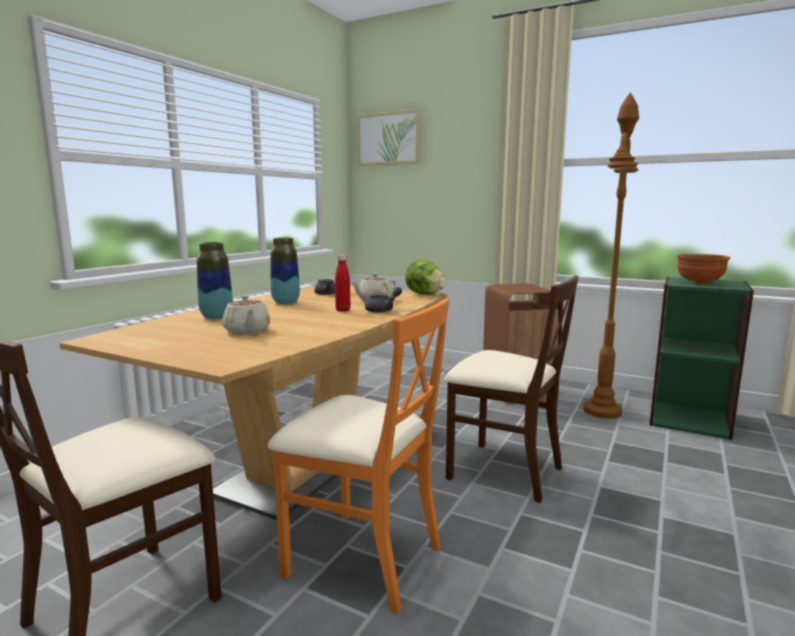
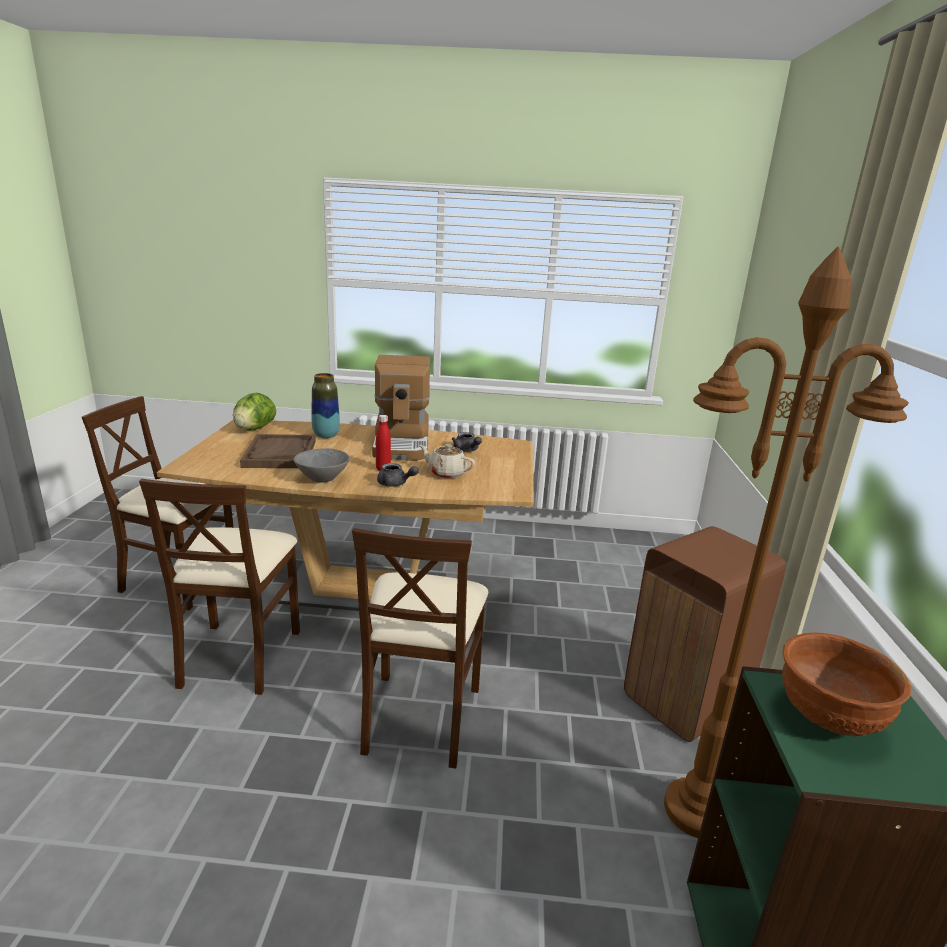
camera: 65 degrees right, 10 degrees up
beige teapot [222,295,270,334] -> brown tray [240,434,316,468]
orange chair [268,298,449,614] -> beige chair [139,479,300,695]
vase [270,237,300,304] -> coffee machine [372,355,430,461]
picture [357,109,420,166] -> none
lettuce [405,259,446,295] -> lettuce moved to [233,393,276,431]
none -> grey bowl [294,448,350,483]

